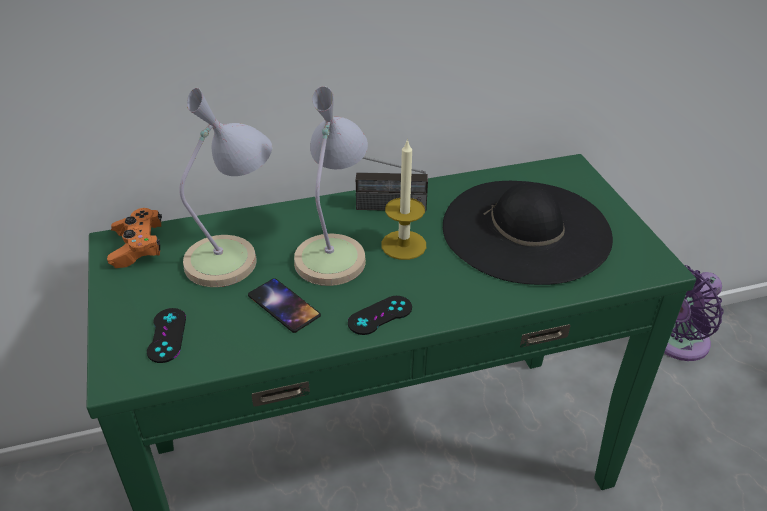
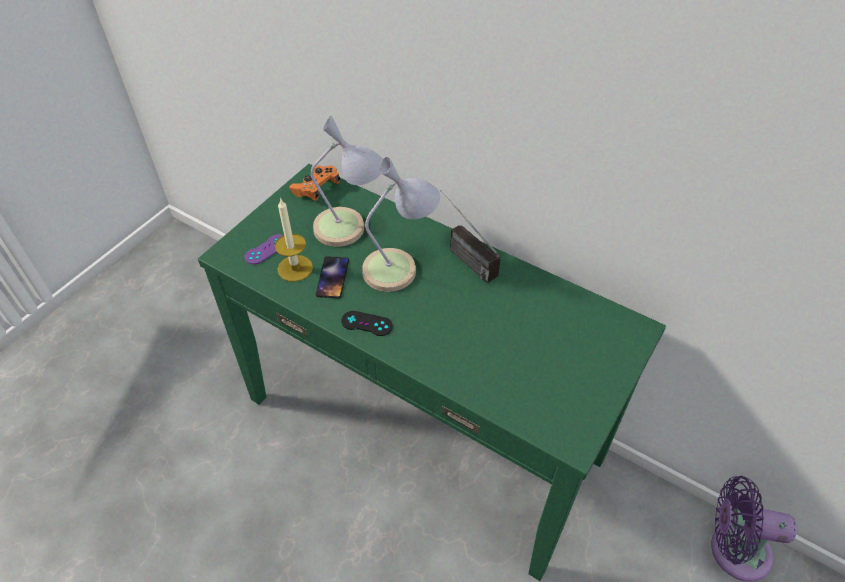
camera: 50 degrees right, 10 degrees up
black game controller [147,308,186,363] -> purple game controller [245,234,283,264]
candle [381,138,426,260] -> candle moved to [275,198,313,282]
black hat [443,181,613,285] -> none

